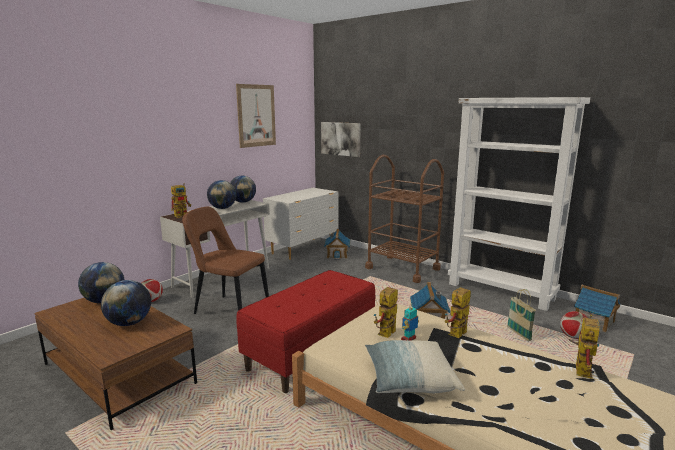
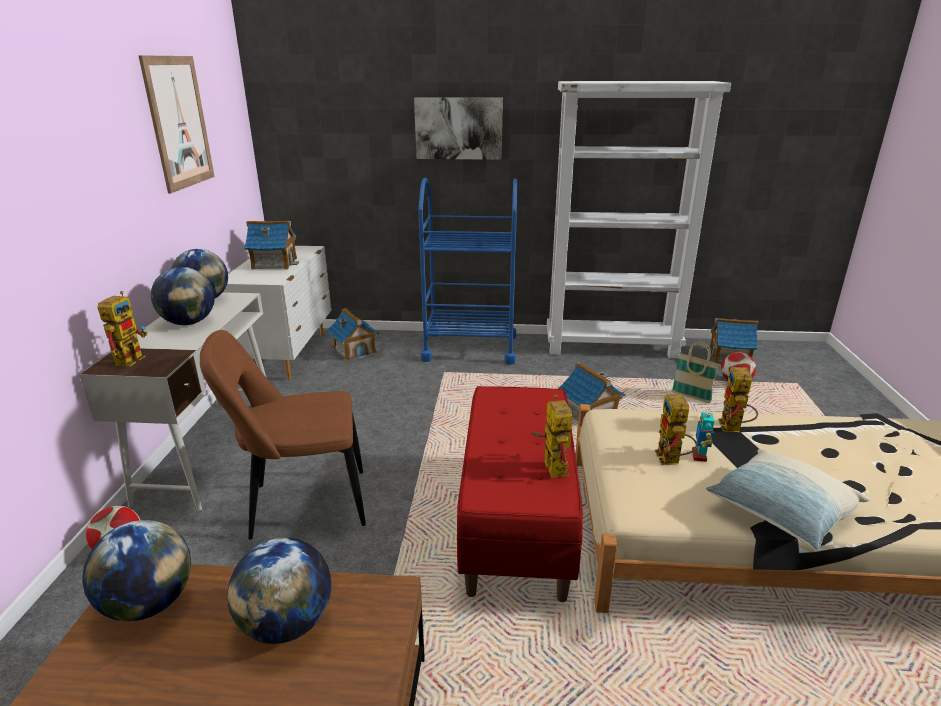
camera: 35 degrees left, 10 degrees up
picture [321,122,361,157] -> picture moved to [414,97,503,160]
brown cart [365,155,444,283] -> blue cart [418,178,518,365]
toy robot [569,314,600,379] -> toy robot moved to [532,395,572,478]
none -> toy house [244,221,299,270]

